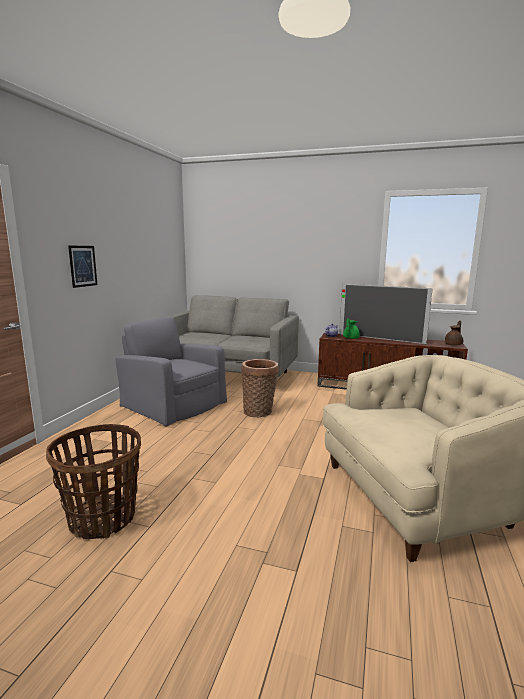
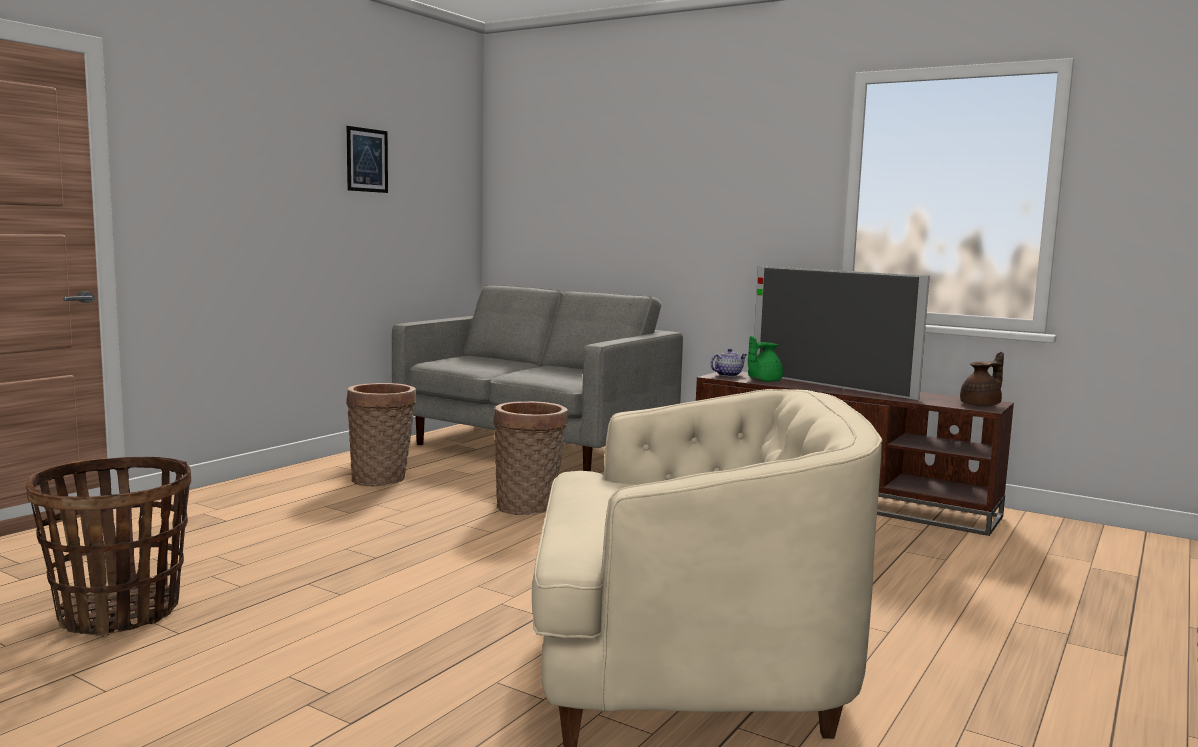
camera: 15 degrees right, 5 degrees down
picture [68,246,97,288] -> picture moved to [347,126,388,193]
grey armchair [115,317,227,427] -> basket [346,383,416,487]

